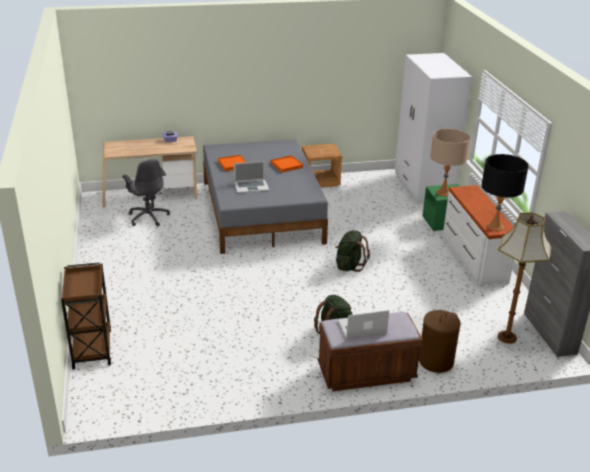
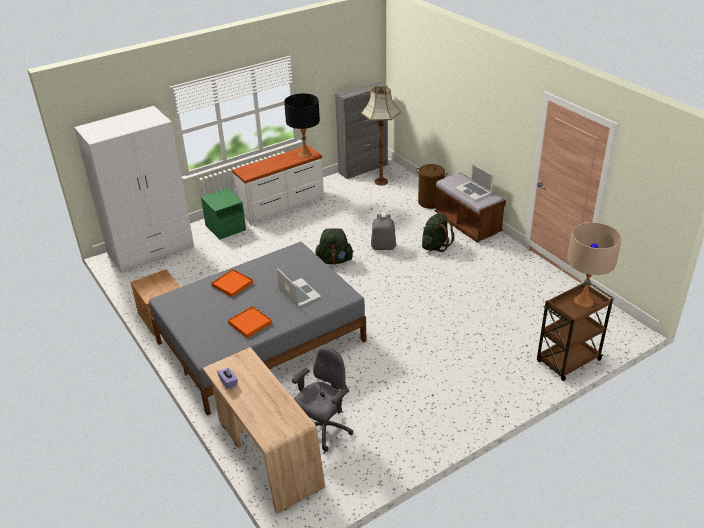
camera: 110 degrees left, 5 degrees up
beige table lamp [431,129,470,196] -> beige table lamp moved to [567,222,622,307]
none -> grey backpack [371,214,396,250]

